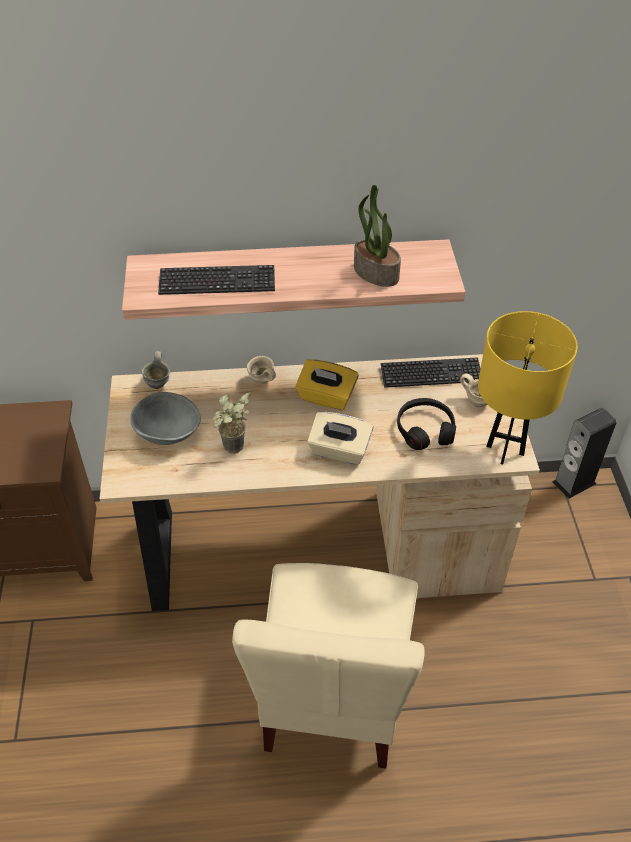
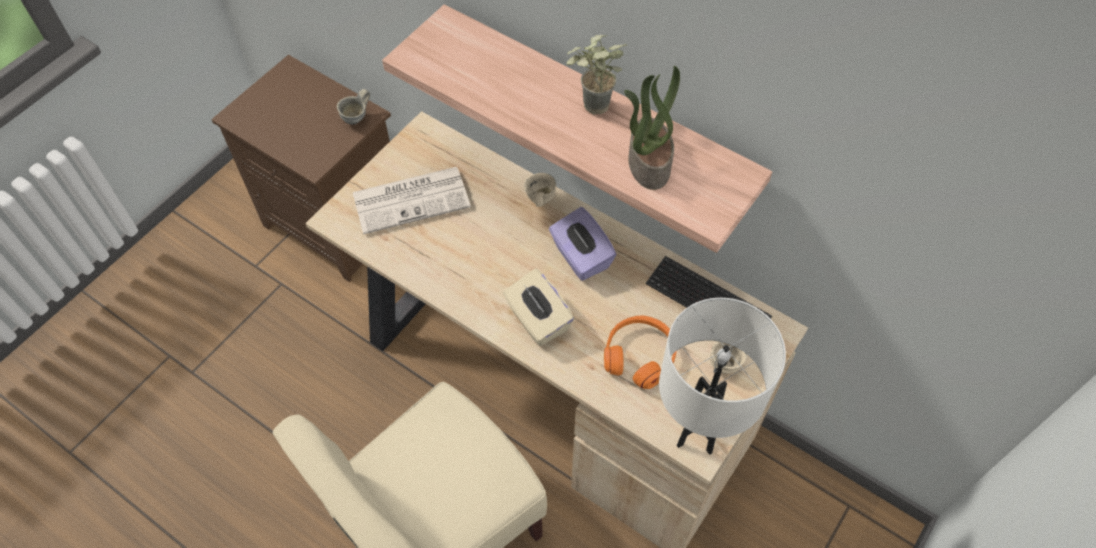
camera: 40 degrees right, 10 degrees up
grey bowl [130,392,201,445] -> newspaper [353,167,471,235]
grey mug [142,351,170,389] -> grey mug moved to [337,89,370,124]
keyboard [158,265,275,295] -> none
potted plant [213,392,250,454] -> potted plant moved to [566,35,627,115]
yellow tissue box [295,359,359,411] -> purple tissue box [549,207,617,281]
black headphones [397,398,456,450] -> orange headphones [604,316,677,389]
yellow table lamp [478,311,578,465] -> white table lamp [659,298,786,455]
speaker [552,407,617,499] -> none

